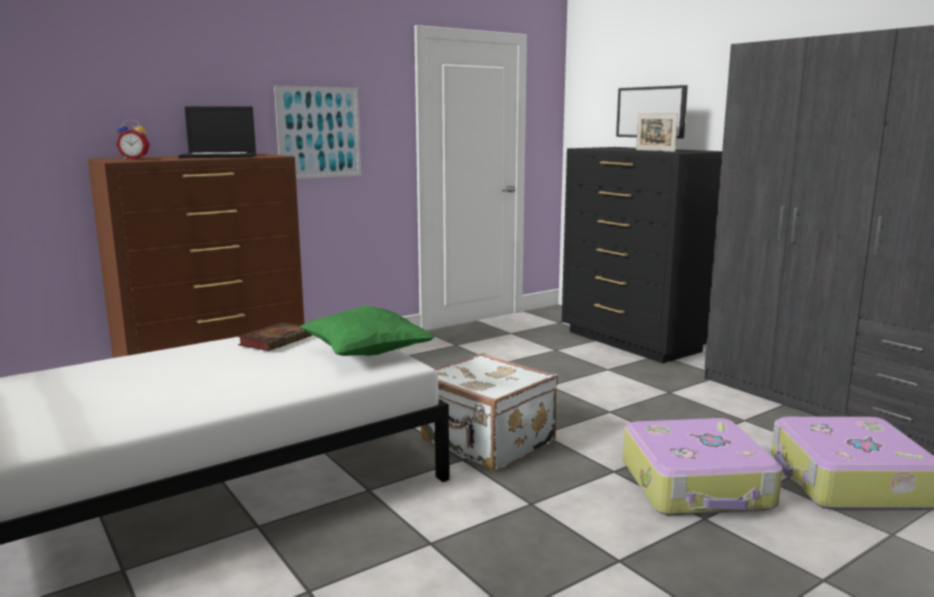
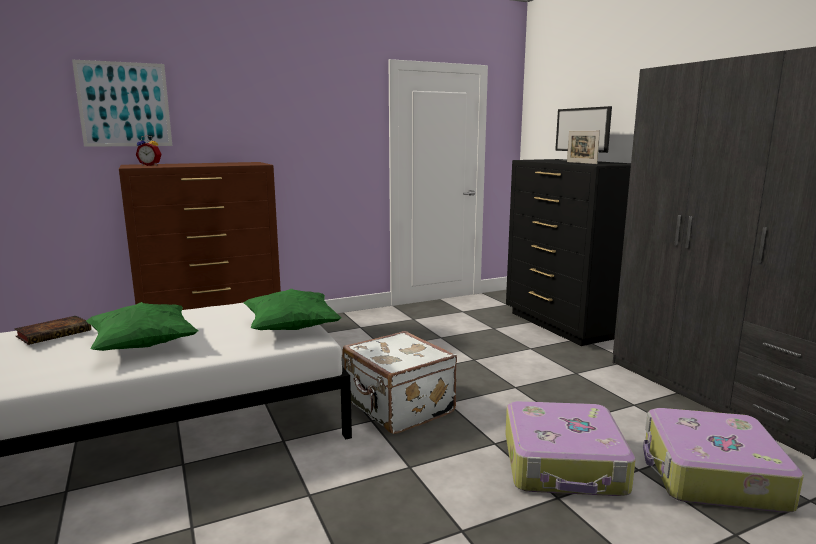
camera: 10 degrees right, 0 degrees up
laptop [179,106,256,158] -> none
book [238,322,312,351] -> book moved to [14,316,91,345]
picture [274,86,361,179] -> picture moved to [72,60,172,147]
none -> green pillow [86,302,199,351]

